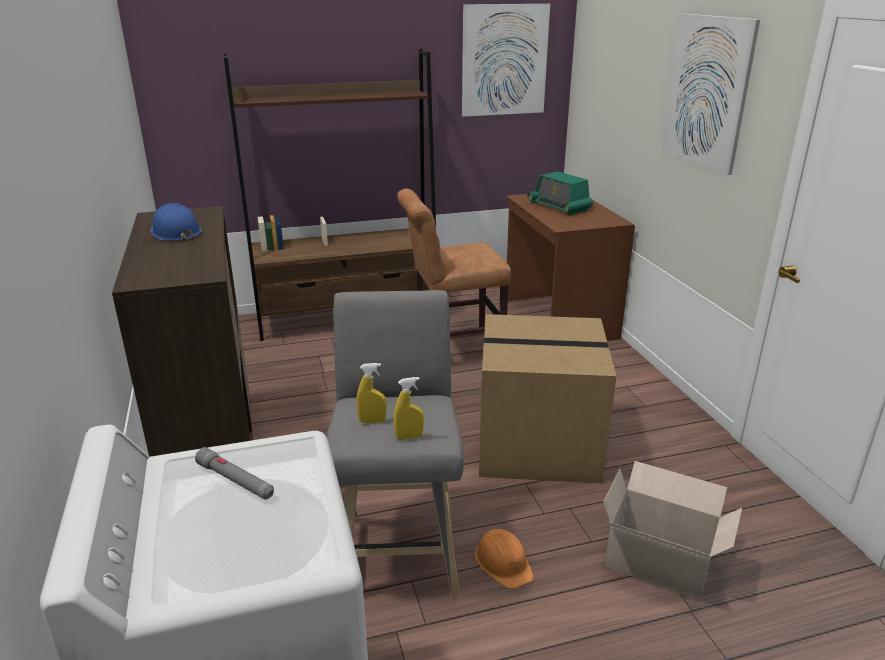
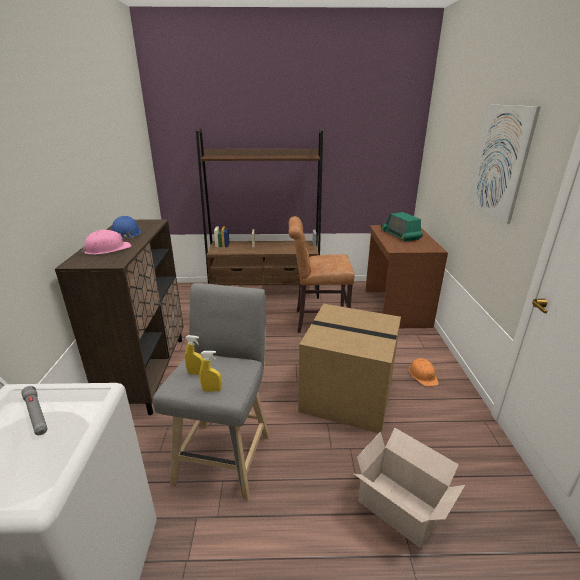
camera: 15 degrees right, 0 degrees up
picture [462,4,550,117] -> none
orange hard hat [475,529,534,589] -> orange hard hat moved to [408,358,439,387]
none -> pink hard hat [81,230,131,255]

